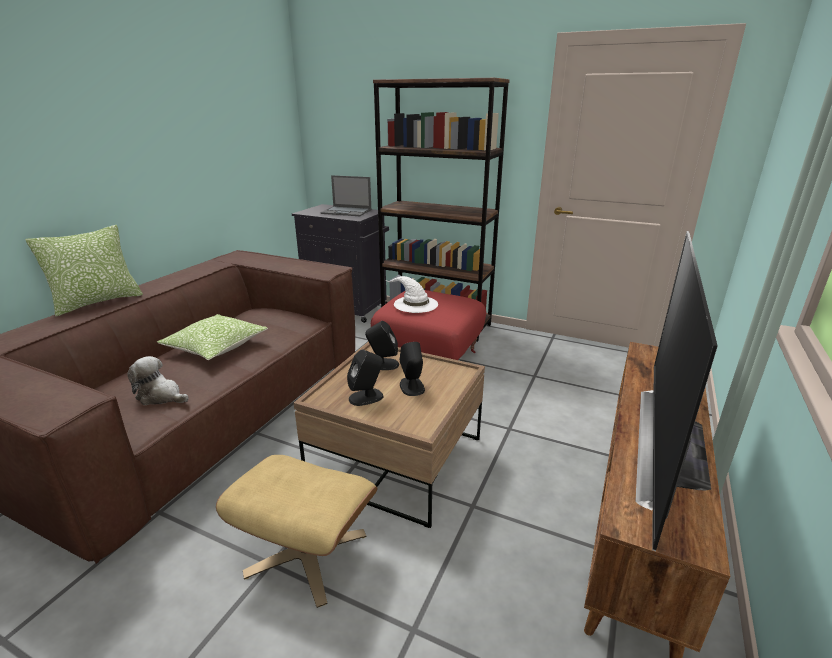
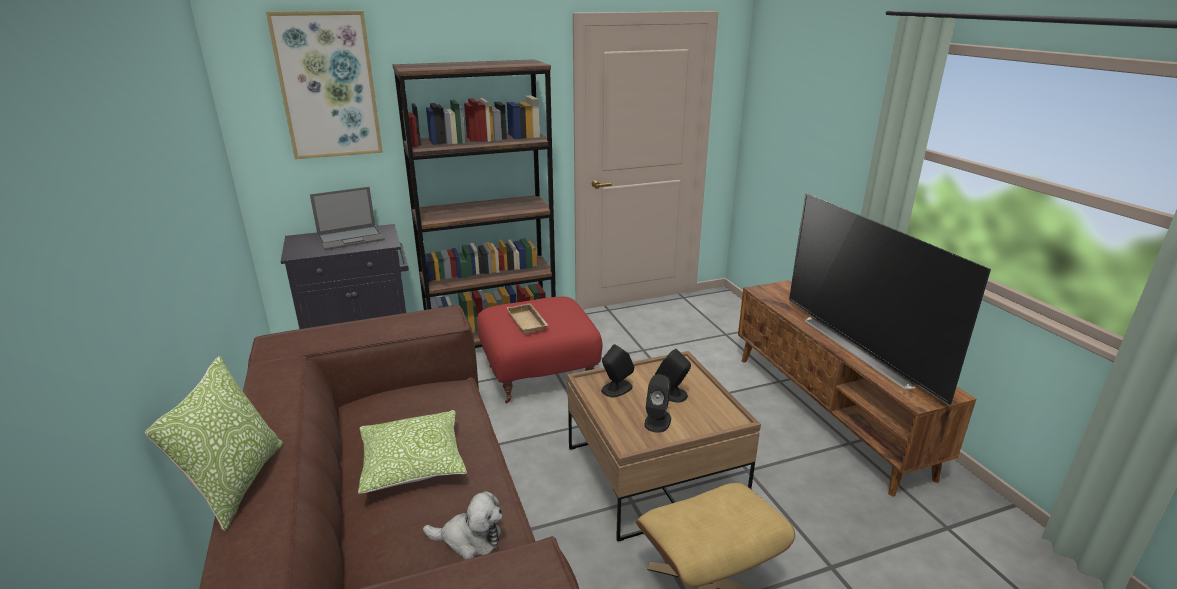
camera: 45 degrees left, 0 degrees up
plush toy [127,356,189,405] -> plush toy turned 150 degrees counterclockwise [423,491,503,560]
white hat [387,276,438,313] -> beige tray [506,303,548,334]
none -> picture [266,11,383,159]

